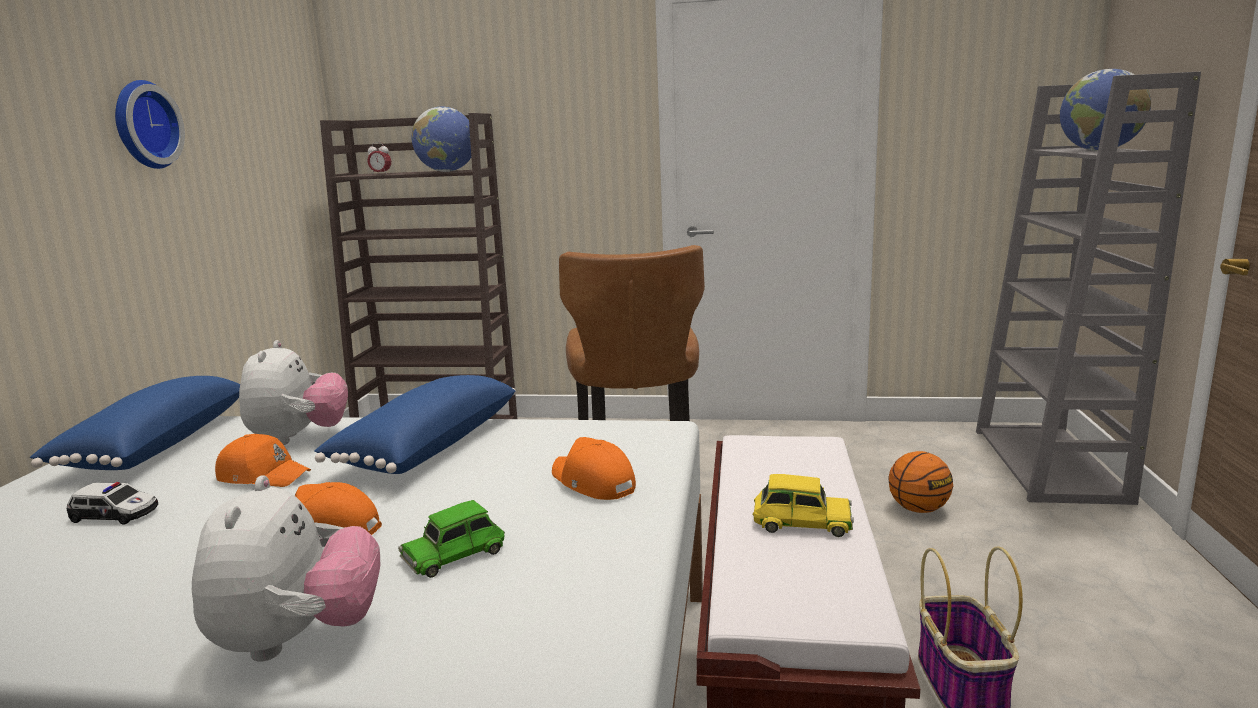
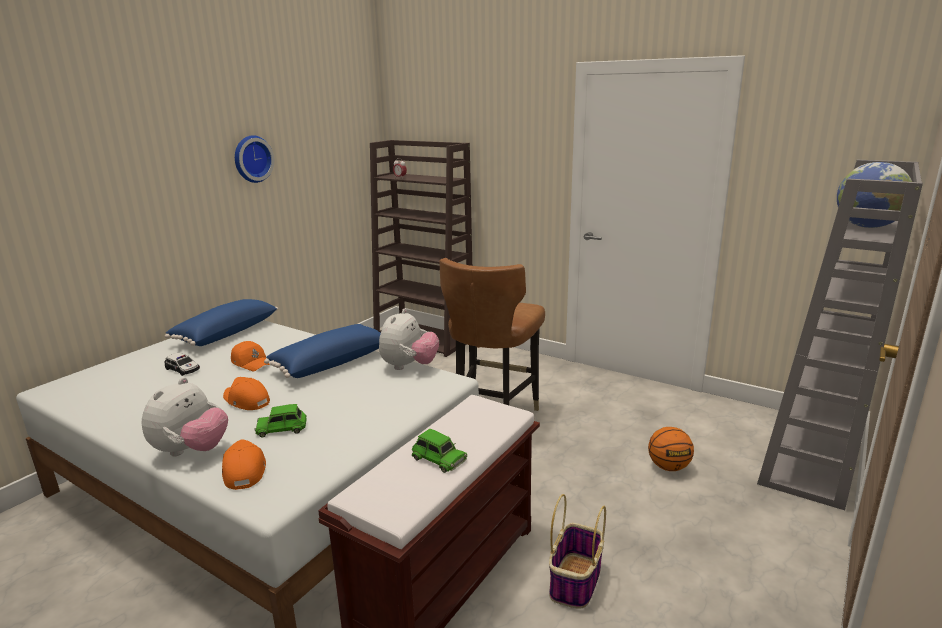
camera: 25 degrees right, 5 degrees up
plush toy [239,340,348,445] -> plush toy moved to [379,309,439,370]
globe [412,107,471,172] -> none
orange cap [552,437,636,500] -> orange cap moved to [222,439,266,490]
yellow toy car [753,474,854,537] -> green toy car [412,429,467,473]

